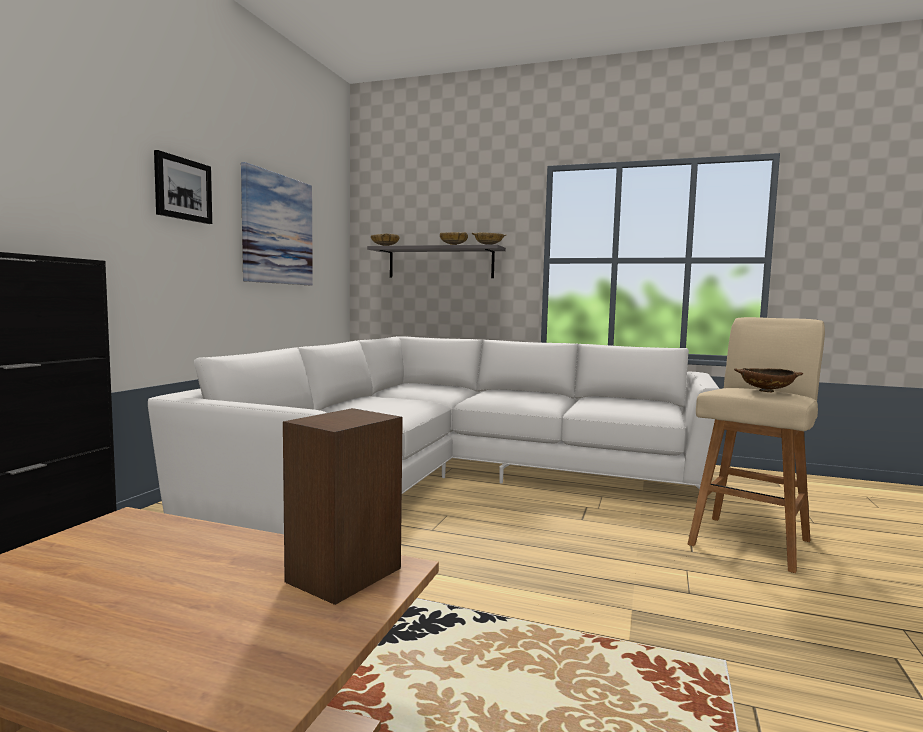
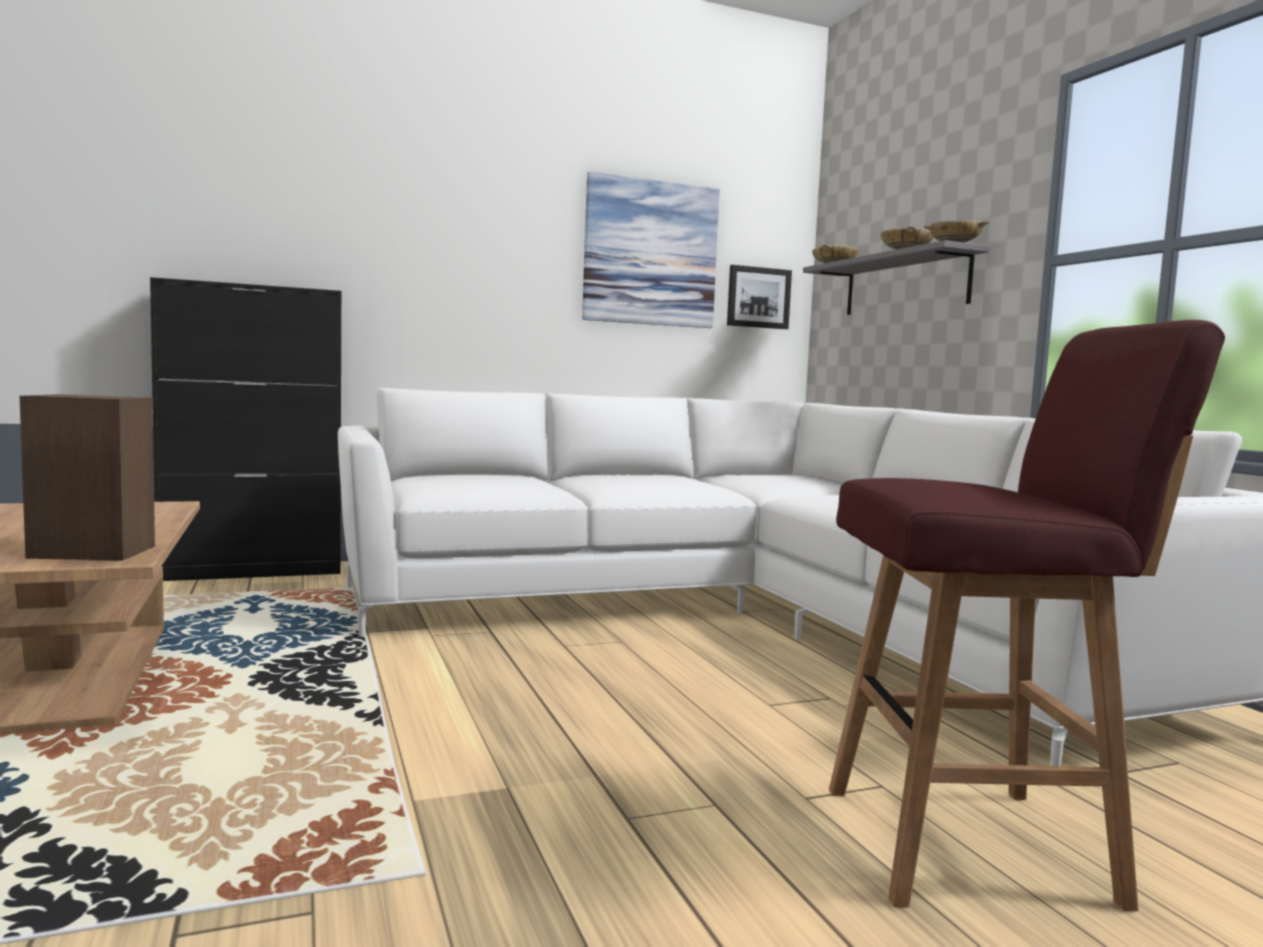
camera: 50 degrees right, 0 degrees up
picture [154,150,212,224] -> picture moved to [727,265,792,329]
beige stool [688,317,825,573] -> red stool [829,320,1225,911]
brown bowl [734,368,803,392] -> none

